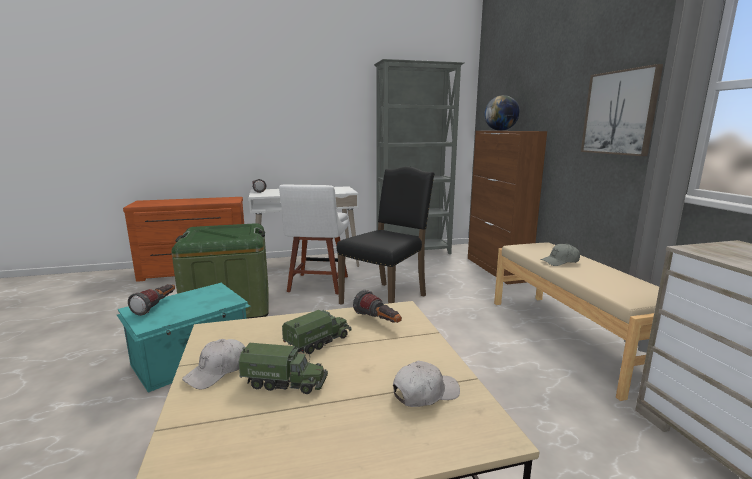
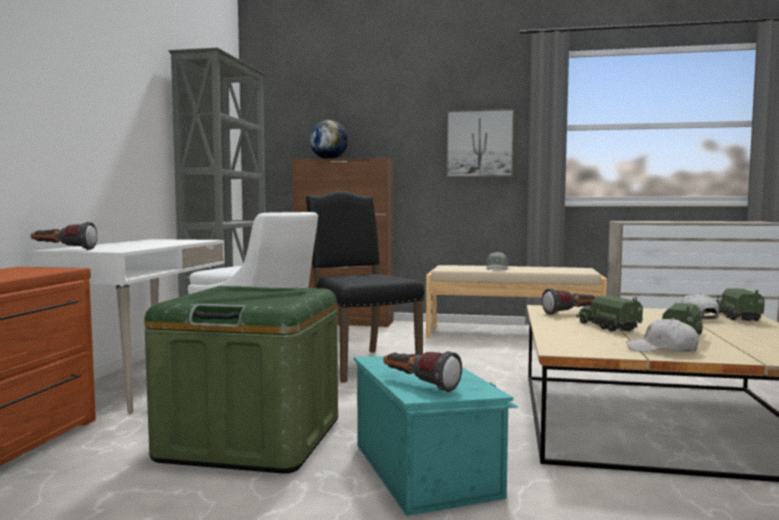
camera: 65 degrees left, 10 degrees down
white cap [182,339,245,389] -> white cap turned 135 degrees clockwise [626,318,699,352]
none -> toy truck [716,288,765,321]

